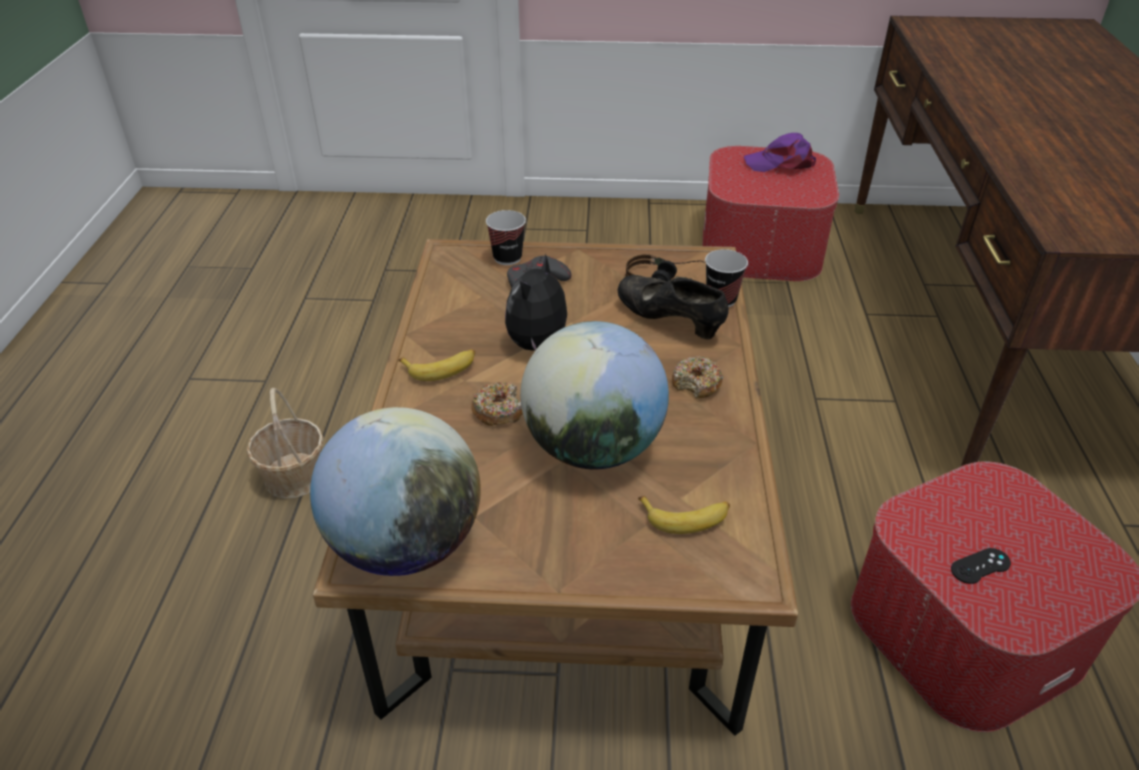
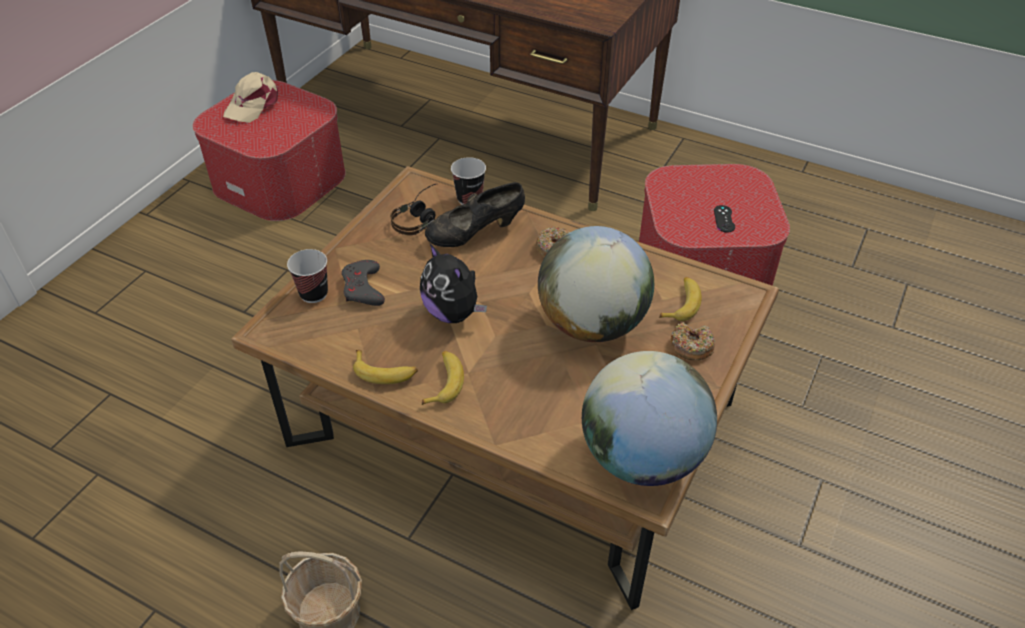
camera: 65 degrees left, 5 degrees up
donut [471,382,523,426] -> donut moved to [671,322,715,360]
purple cap [744,133,816,172] -> beige cap [223,72,278,123]
none -> banana [353,350,418,384]

